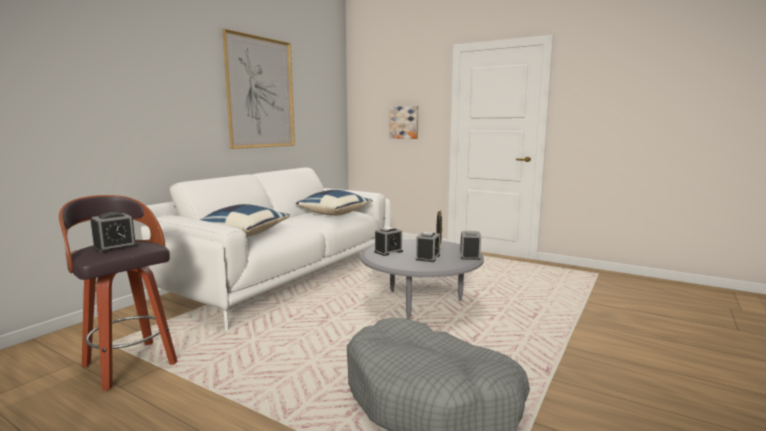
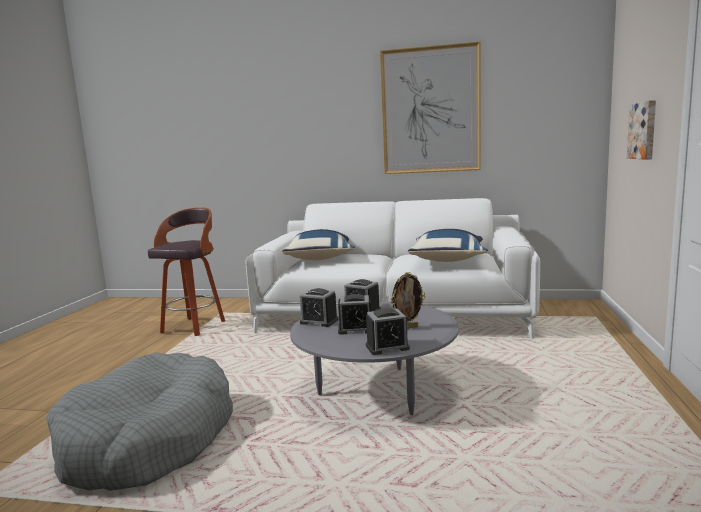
camera: 70 degrees right, 0 degrees up
alarm clock [90,212,138,253] -> alarm clock moved to [300,288,338,327]

